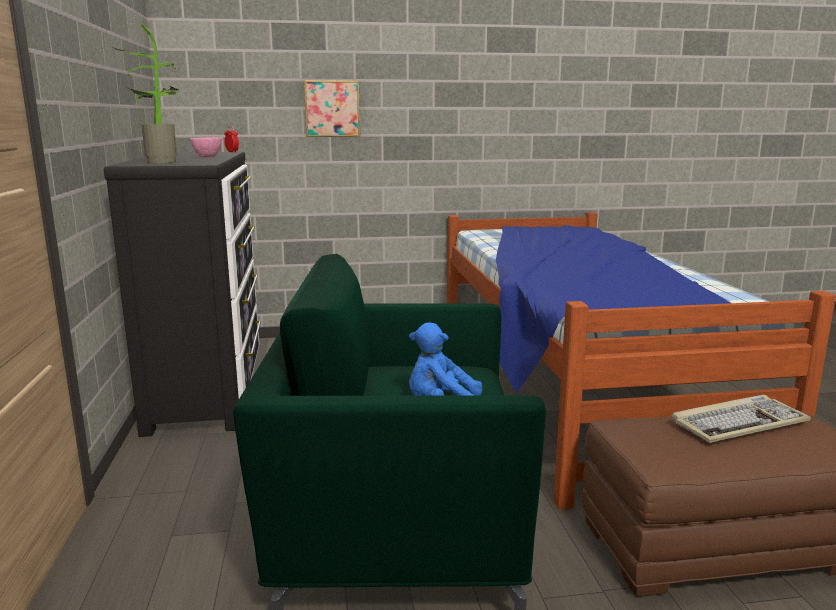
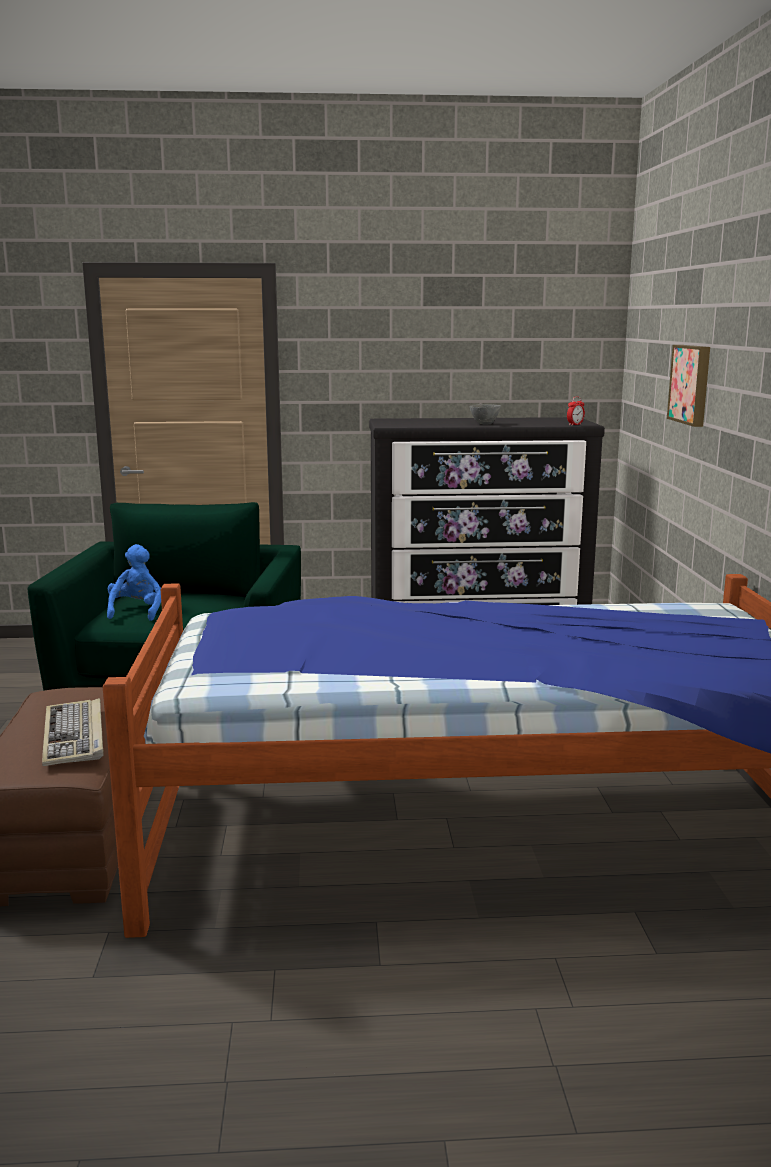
camera: 95 degrees right, 0 degrees up
potted plant [113,24,178,163] -> none
pink bowl [190,137,222,157] -> grey bowl [470,404,501,424]

